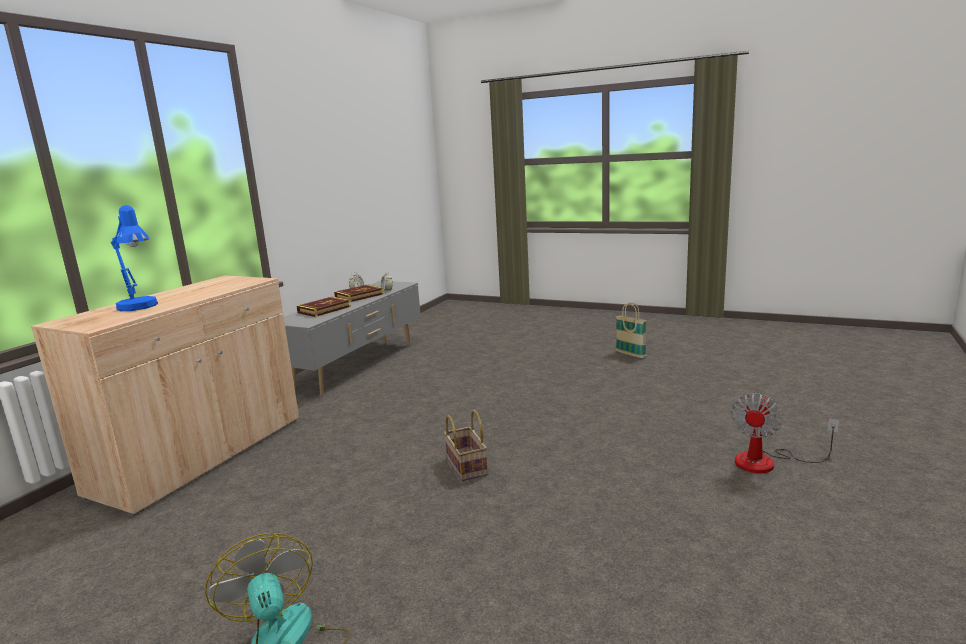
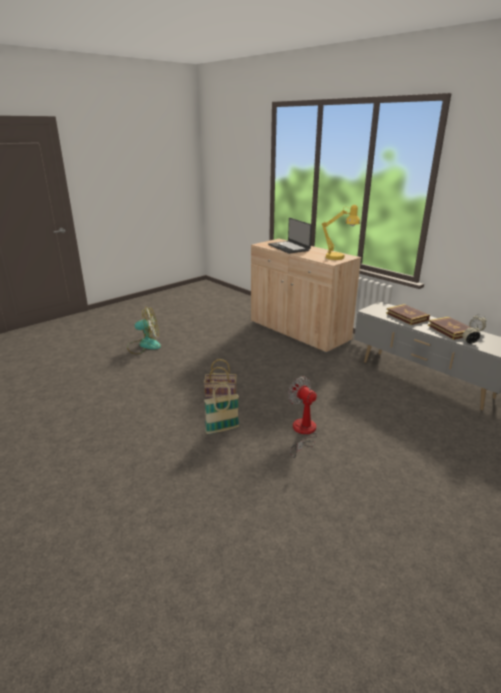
camera: 110 degrees right, 10 degrees up
blue table lamp [111,205,158,311] -> laptop [268,218,312,254]
basket [616,303,647,358] -> basket moved to [204,383,239,434]
fan [730,393,840,473] -> fan moved to [288,377,318,458]
none -> yellow table lamp [322,205,360,260]

